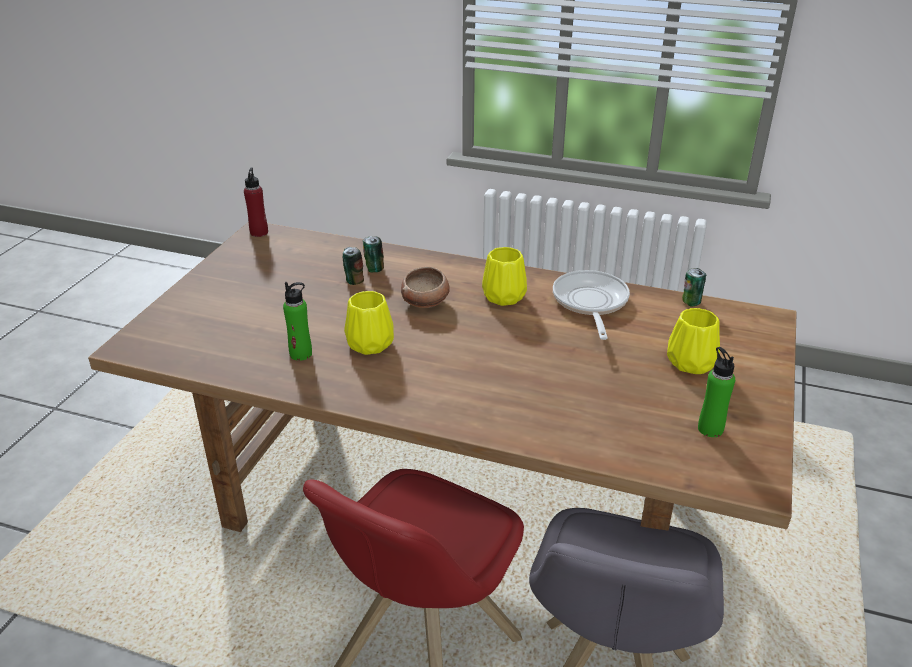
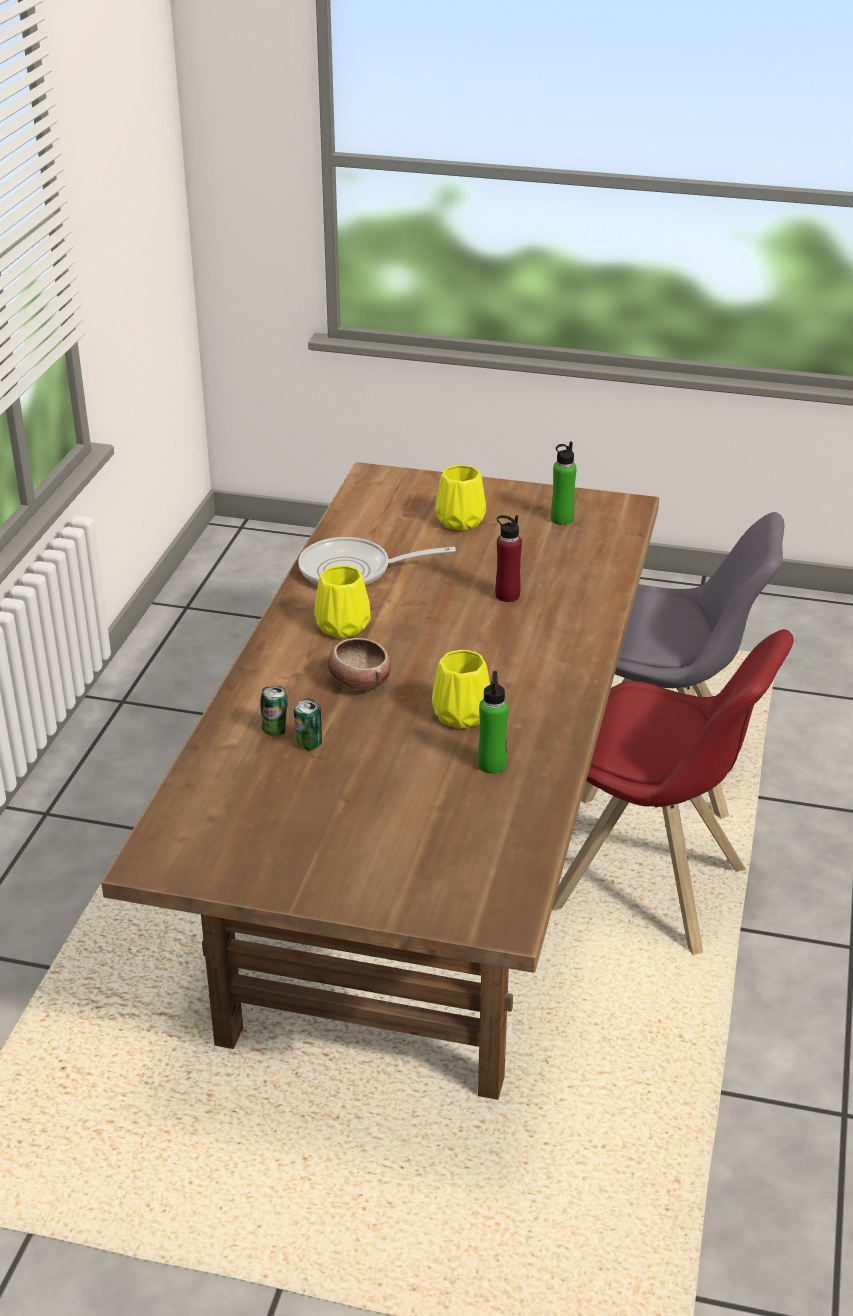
camera: 95 degrees left, 0 degrees up
red bottle [244,167,268,237] -> red bottle moved to [495,515,522,602]
can [682,268,706,307] -> none

